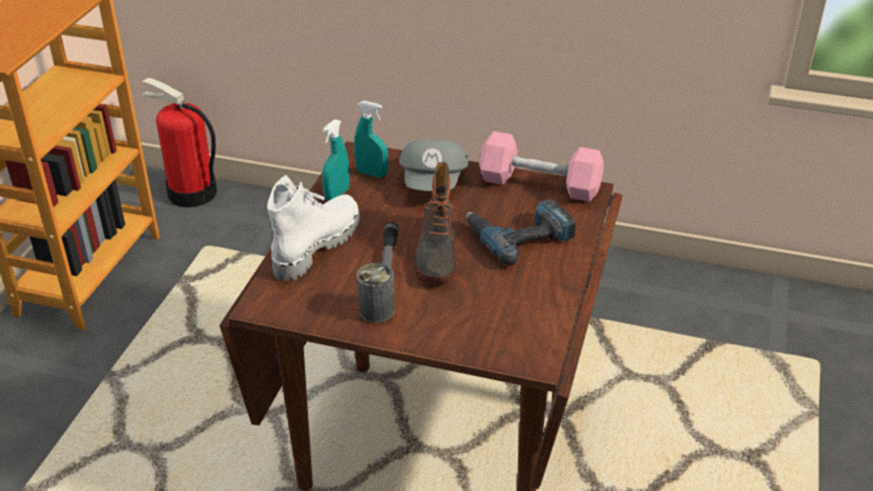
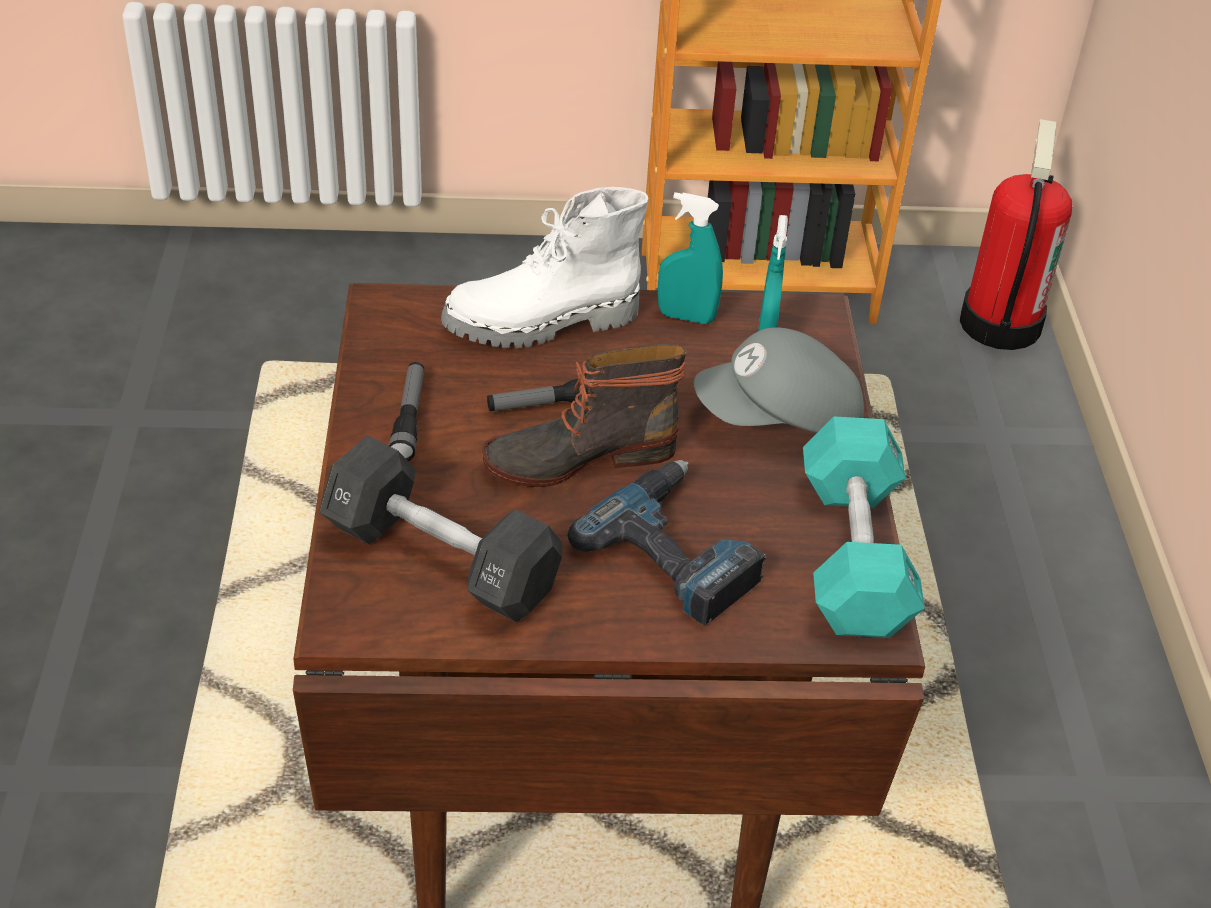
camera: 70 degrees right, 5 degrees up
white boot [267,175,360,281] -> white boot turned 150 degrees clockwise [441,187,649,348]
can [357,263,394,323] -> flashlight [389,362,424,461]
pink dumbbell [479,131,604,202] -> turquoise dumbbell [803,416,925,638]
none -> black dumbbell [320,435,562,622]

